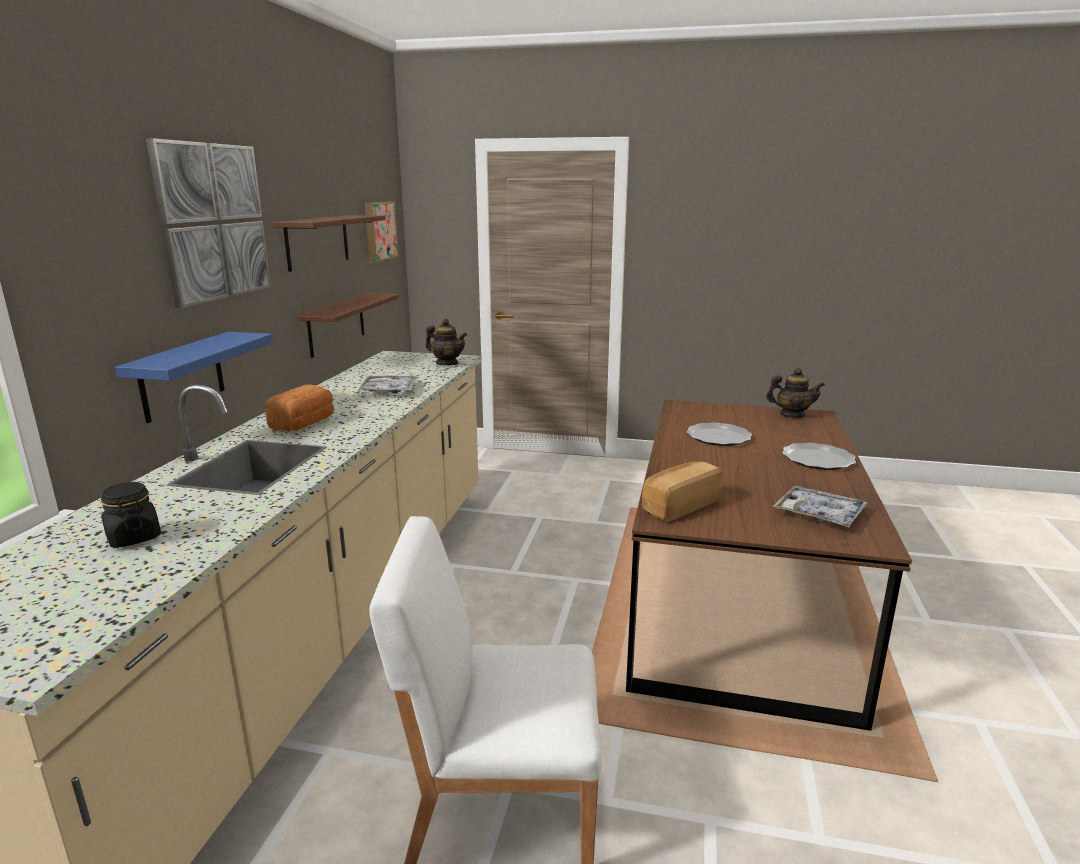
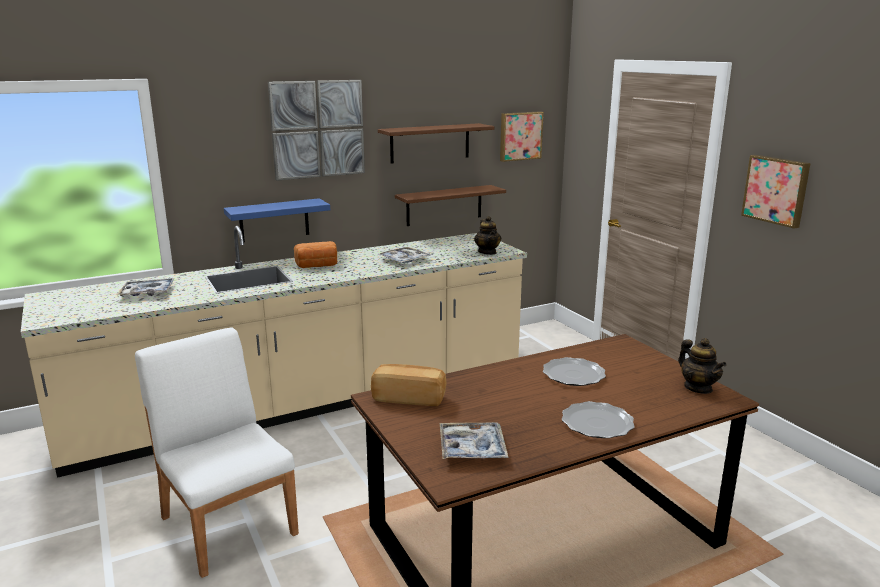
camera: 50 degrees right, 0 degrees up
black jar [101,482,161,548] -> tray [117,278,174,296]
none -> picture [741,155,811,229]

